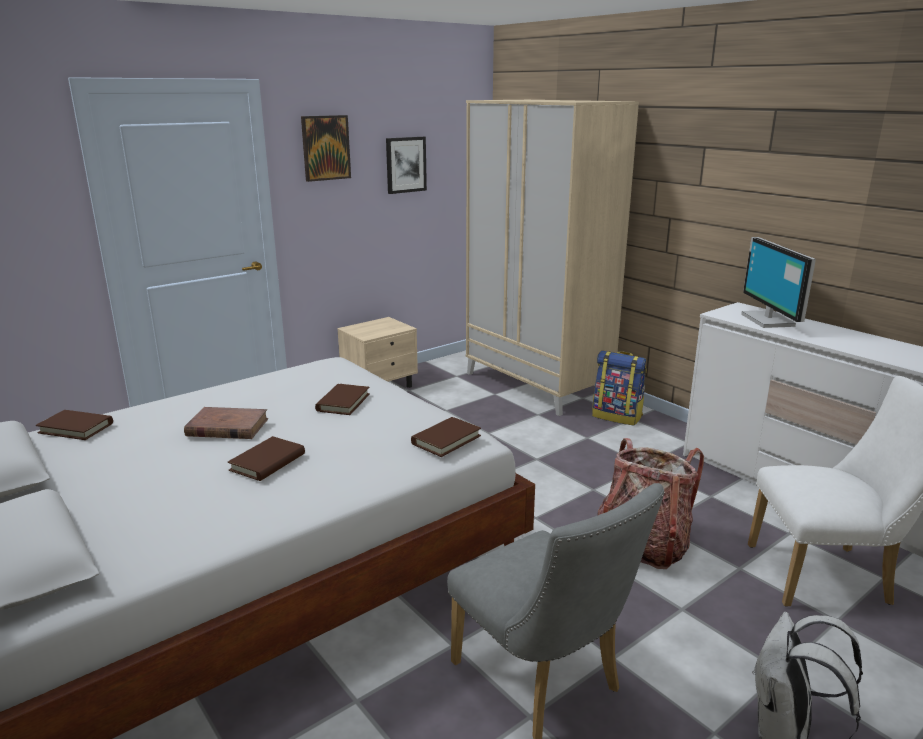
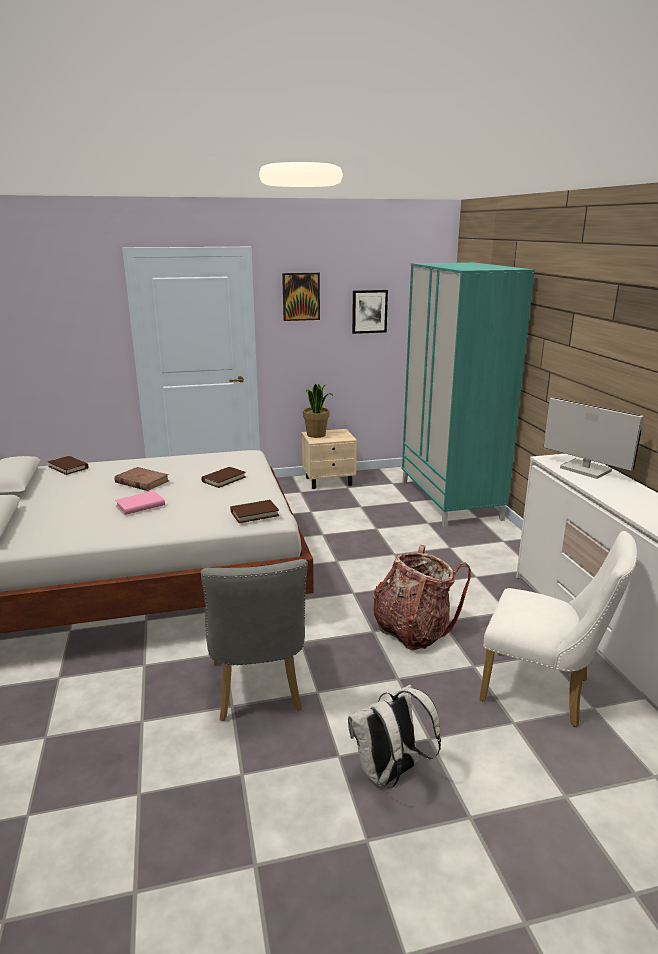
camera: 25 degrees right, 0 degrees up
brown book [228,436,305,481] -> pink book [115,491,165,515]
beige wardrobe [466,100,639,416] -> turquoise wardrobe [402,262,535,527]
backpack [592,351,647,426] -> none
monitor [741,237,816,328] -> monitor turned 120 degrees clockwise [543,397,644,479]
none -> potted plant [303,384,333,438]

